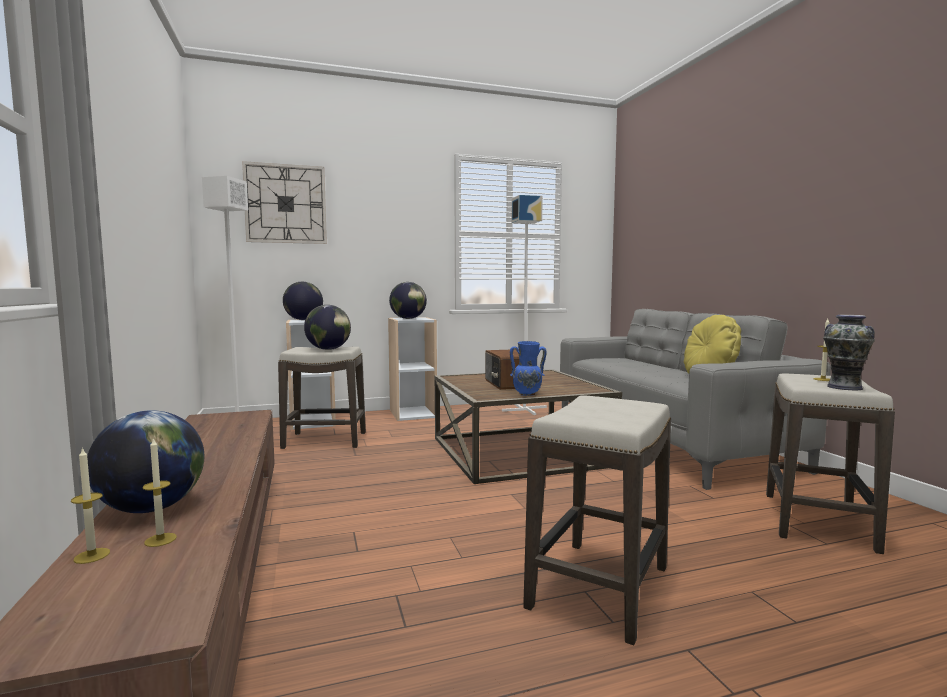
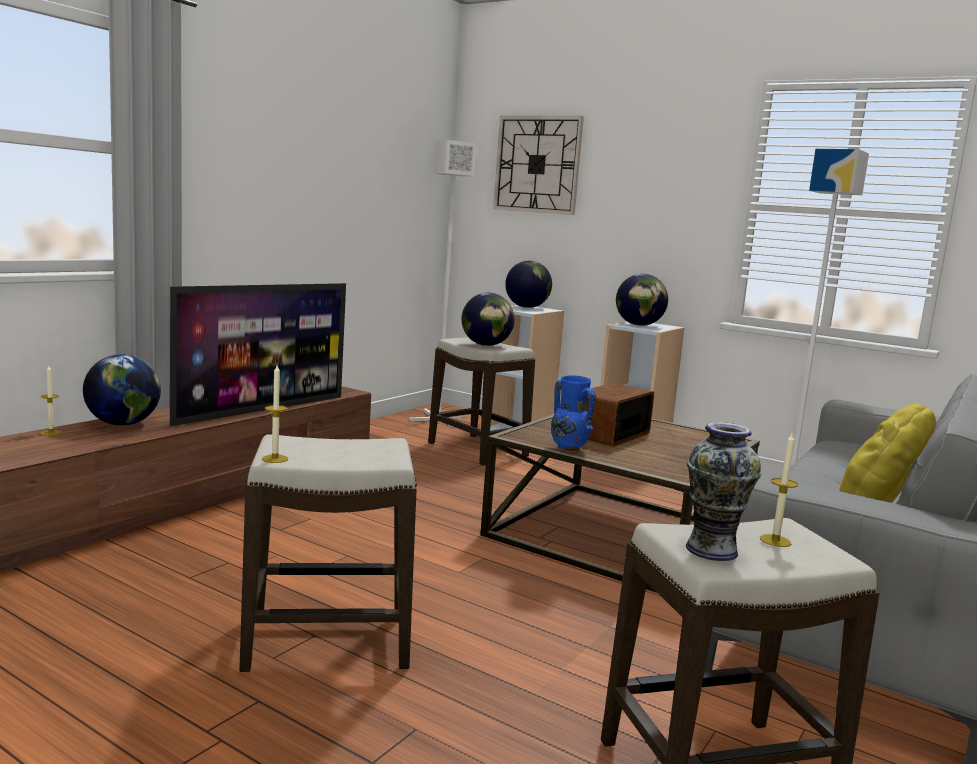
camera: 50 degrees right, 5 degrees up
candle [143,438,177,547] -> candle moved to [262,365,288,463]
none -> television [170,283,346,426]

